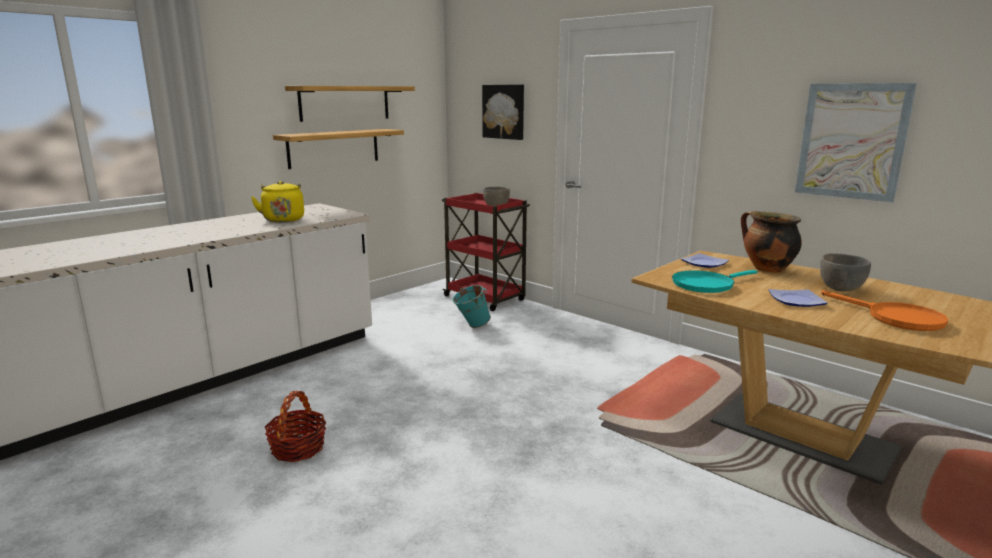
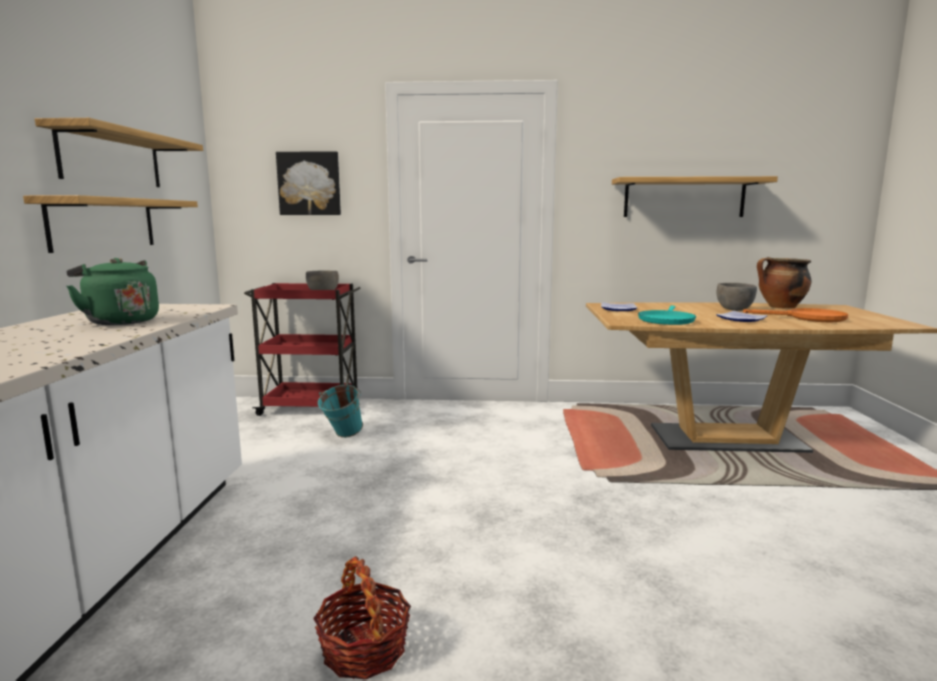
camera: 40 degrees left, 5 degrees down
yellow kettle [251,181,304,222] -> green kettle [66,258,159,325]
cooking pot [741,211,802,273] -> cooking pot moved to [757,257,812,309]
picture [795,83,917,202] -> shelf [612,176,778,217]

